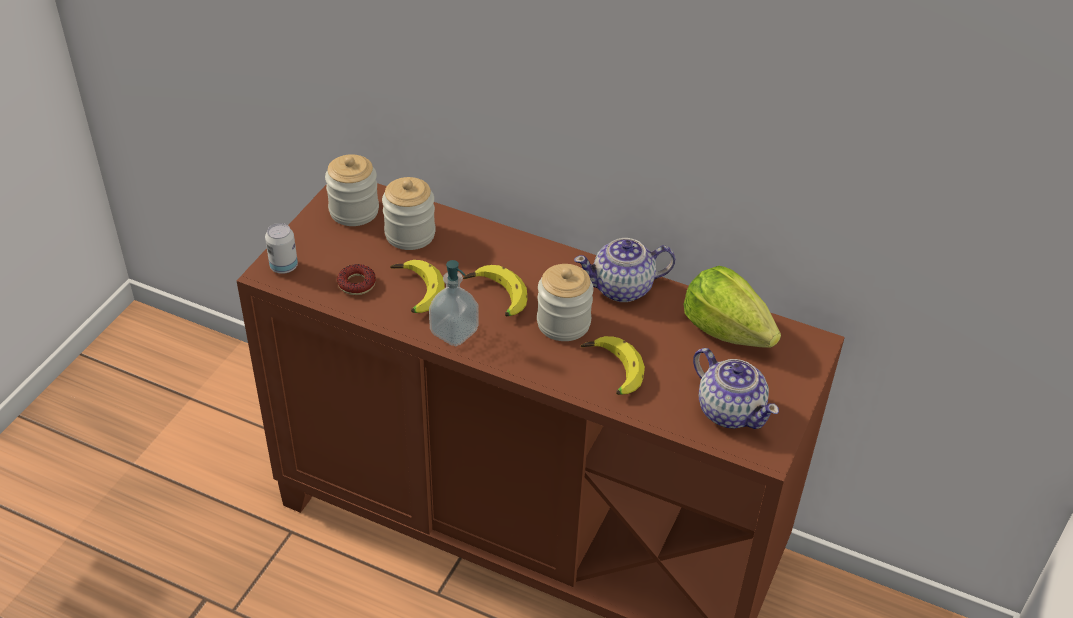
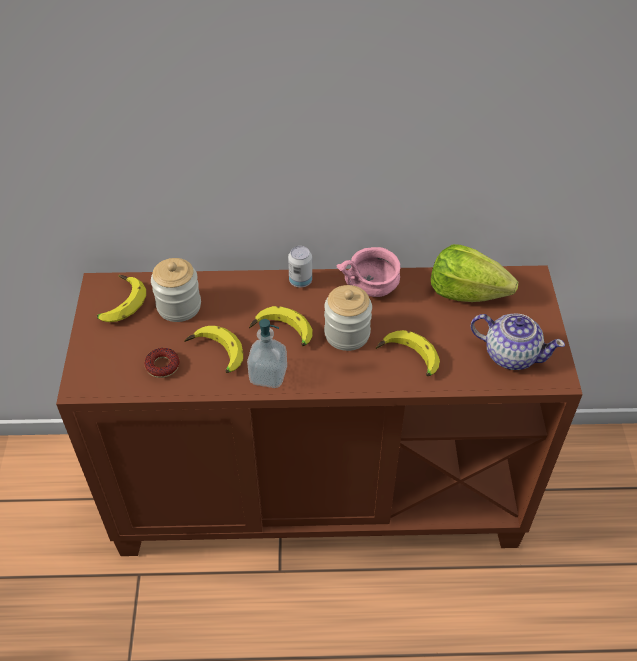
camera: 25 degrees left, 5 degrees up
can [265,223,298,274] -> can moved to [288,246,312,288]
jar [325,154,379,226] -> banana [97,275,146,322]
teapot [574,238,675,302] -> pink bowl [337,247,400,297]

